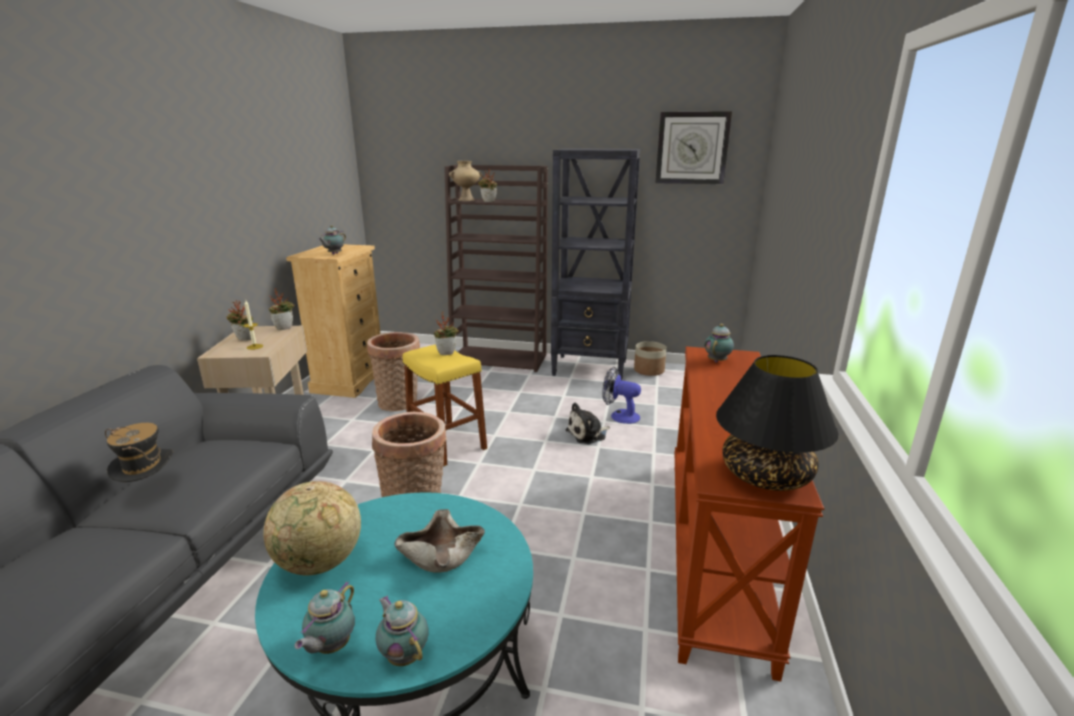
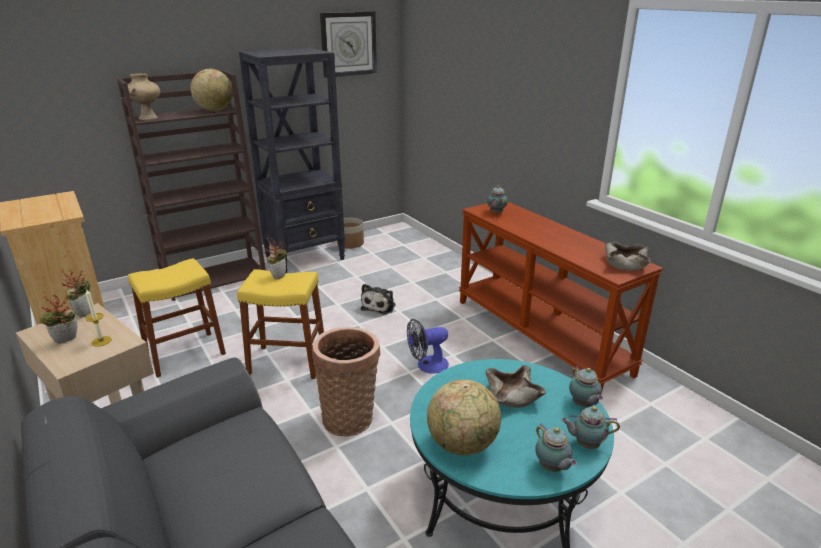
camera: 45 degrees left, 5 degrees up
hat [105,423,173,482] -> none
teapot [318,225,346,254] -> teapot moved to [569,366,603,407]
basket [367,332,420,411] -> yellow stool [128,258,226,378]
potted plant [478,169,497,202] -> none
fan [602,367,641,424] -> fan moved to [407,319,449,374]
black table lamp [716,355,839,491] -> beige bowl [605,242,651,271]
none -> globe [190,69,233,111]

